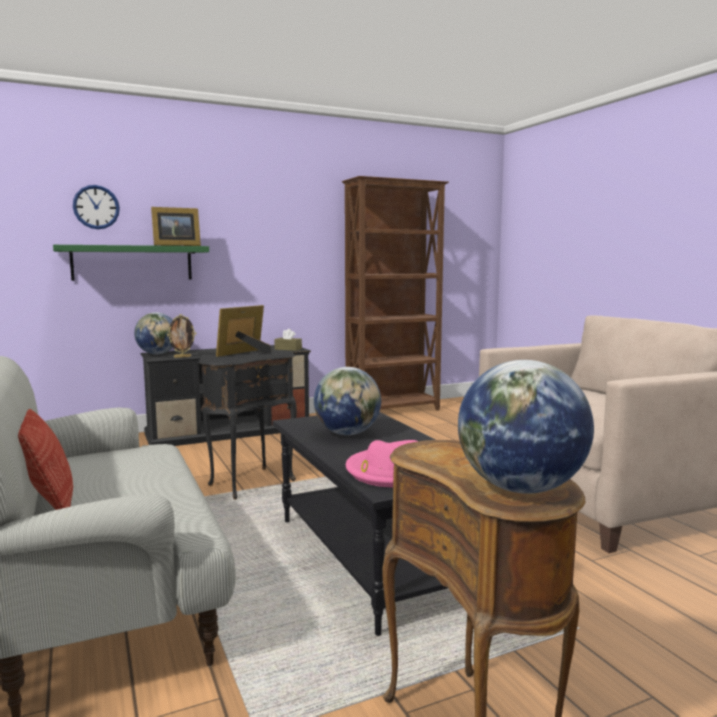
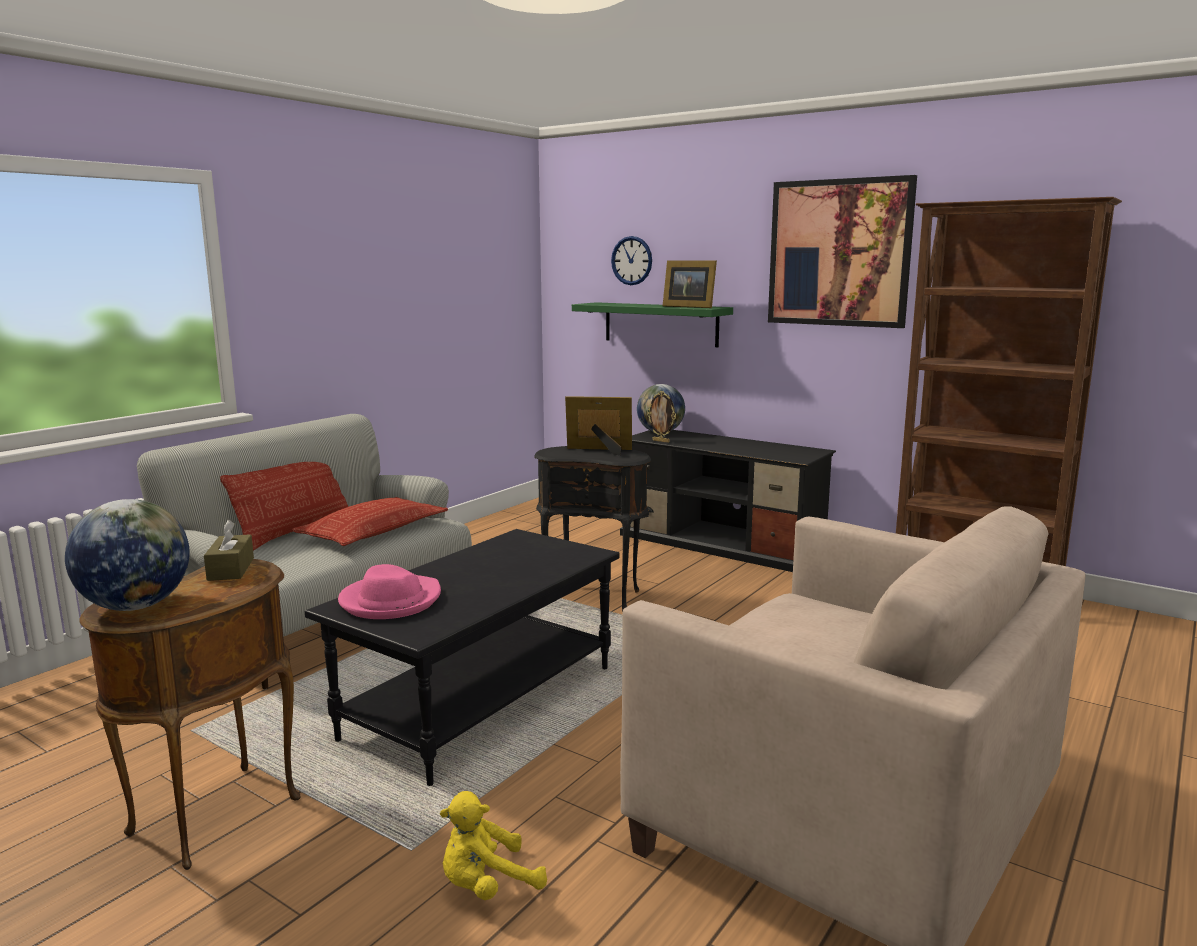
camera: 60 degrees right, 5 degrees up
brown tissue box [274,329,302,351] -> brown tissue box moved to [204,520,254,581]
globe [314,367,381,435] -> none
none -> pillow [292,497,448,546]
none -> yellow plush toy [440,791,547,900]
none -> picture [768,175,917,328]

